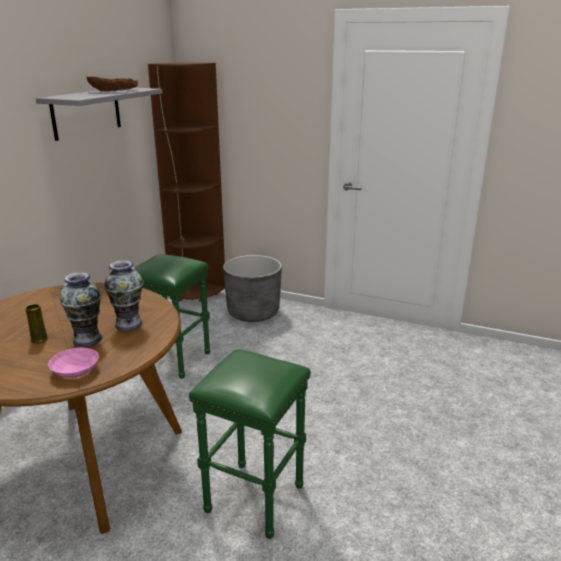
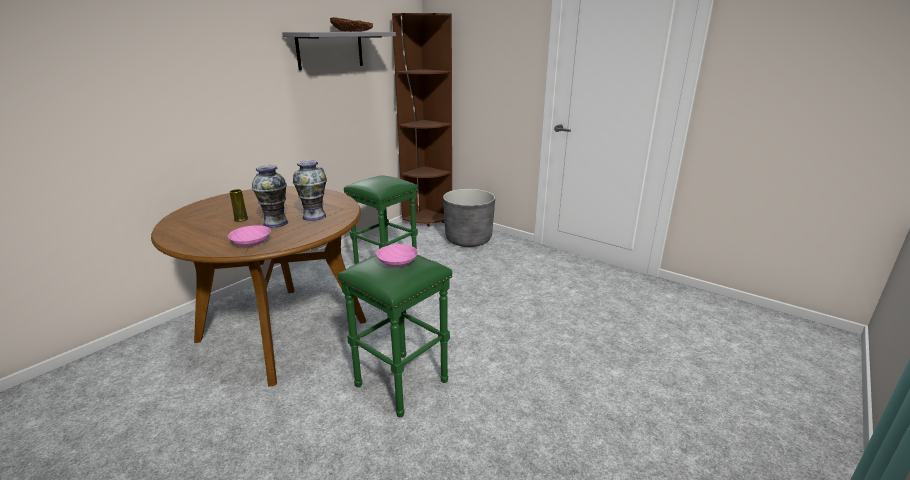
camera: 15 degrees right, 0 degrees up
none -> pink bowl [376,244,418,267]

